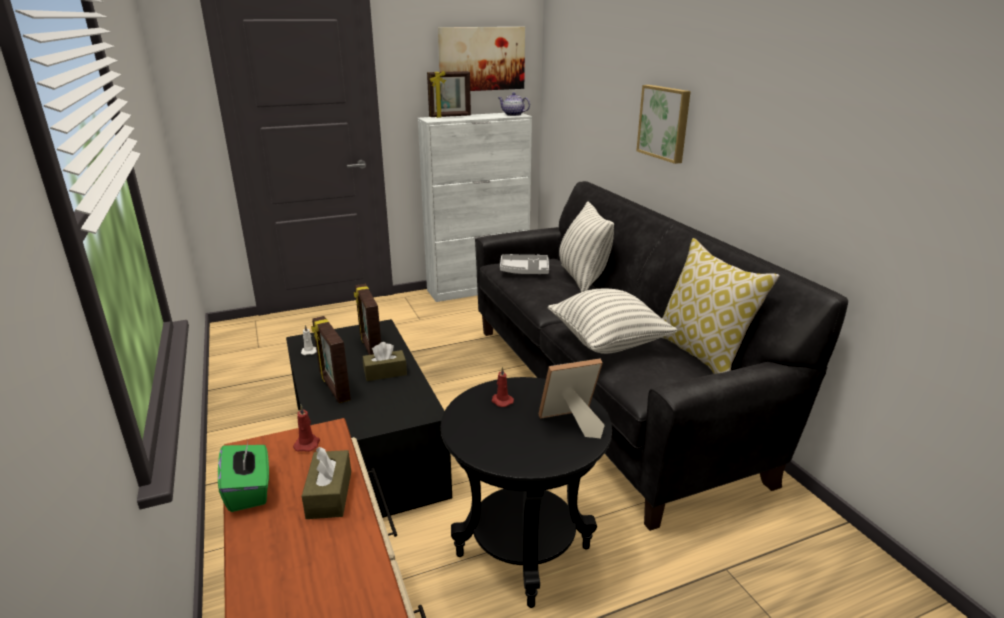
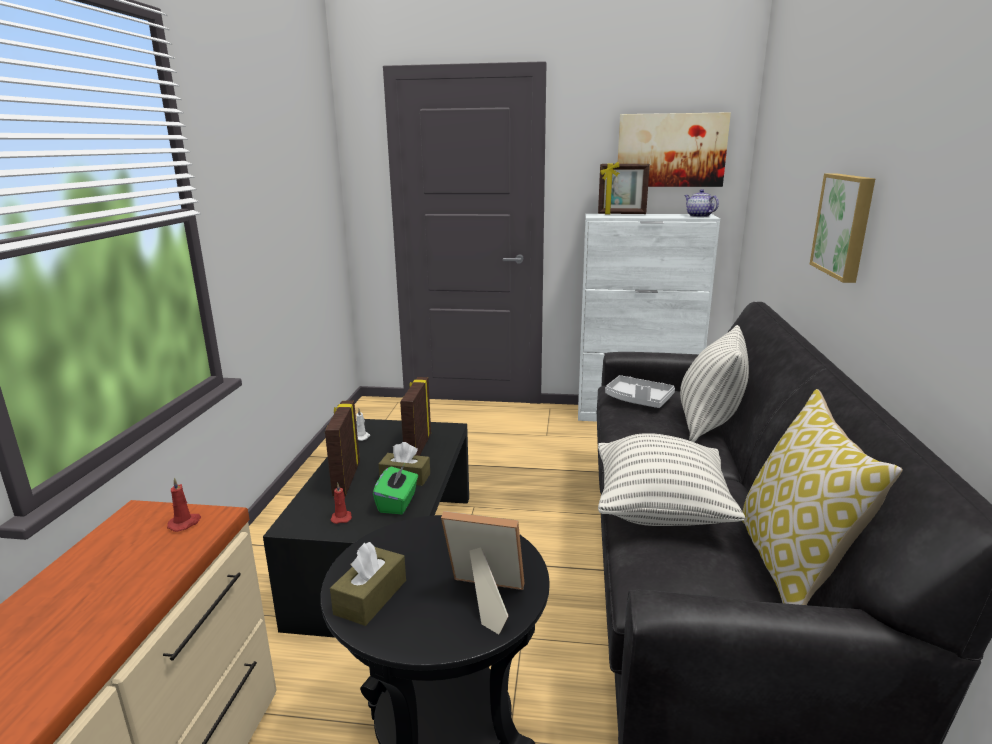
camera: 30 degrees right, 5 degrees down
green tissue box [218,442,269,512] -> green tissue box moved to [373,464,418,514]
brown tissue box [302,447,351,519] -> brown tissue box moved to [330,542,406,626]
red candle [491,367,514,407] -> red candle moved to [331,483,352,524]

